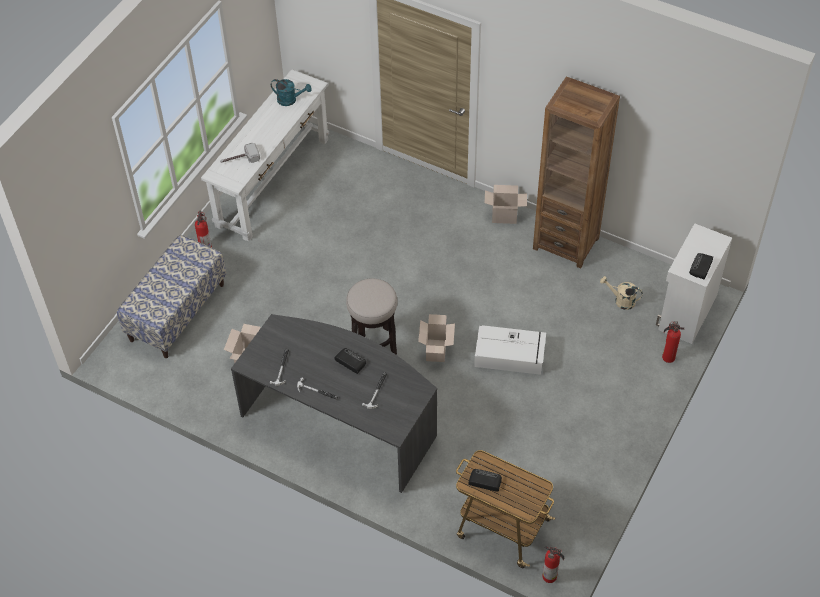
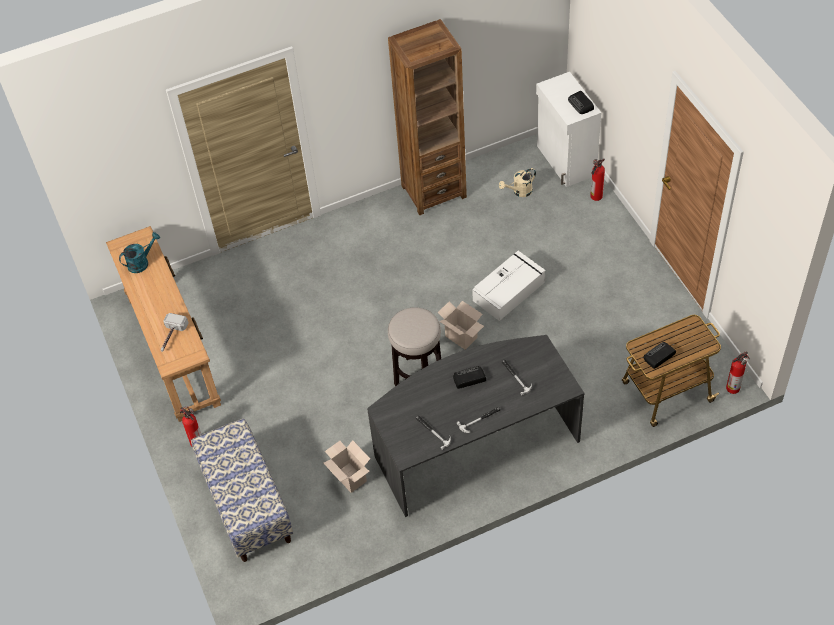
camera: 50 degrees left, 0 degrees up
white console table [201,69,329,242] -> brown console table [106,226,221,422]
cardboard box [485,185,527,224] -> none

